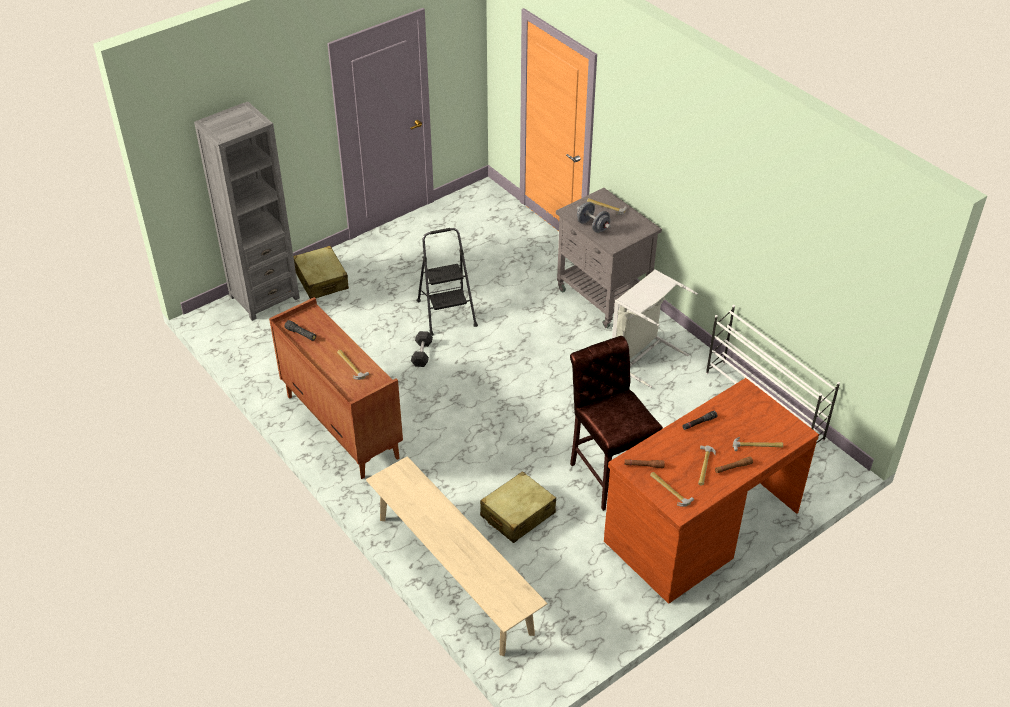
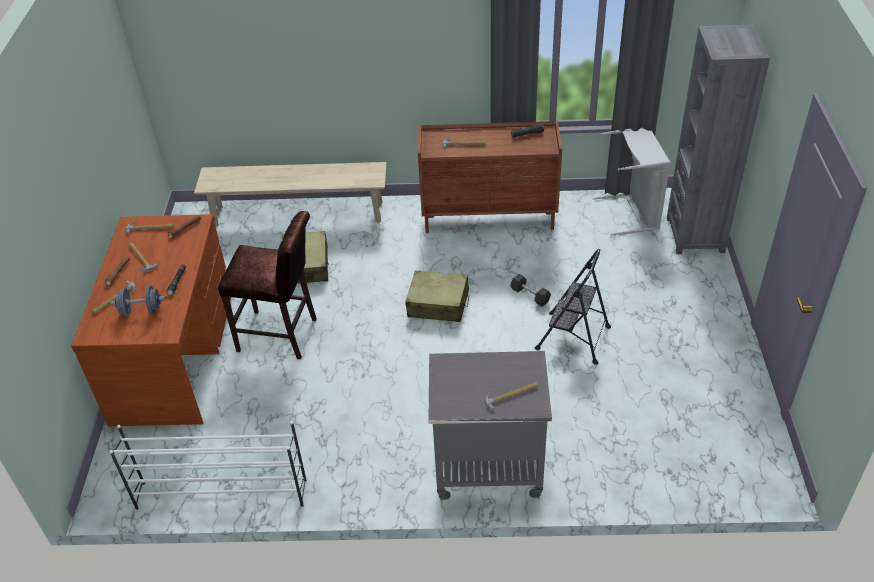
camera: 130 degrees right, 0 degrees up
beige suitcase [293,246,349,299] -> beige suitcase moved to [405,271,469,322]
grey dumbbell [577,202,611,233] -> grey dumbbell moved to [111,285,165,317]
grey laundry basket [612,269,698,388] -> grey laundry basket moved to [593,128,671,236]

